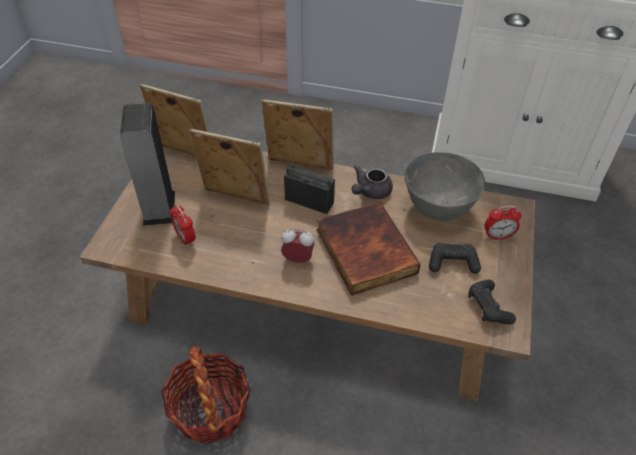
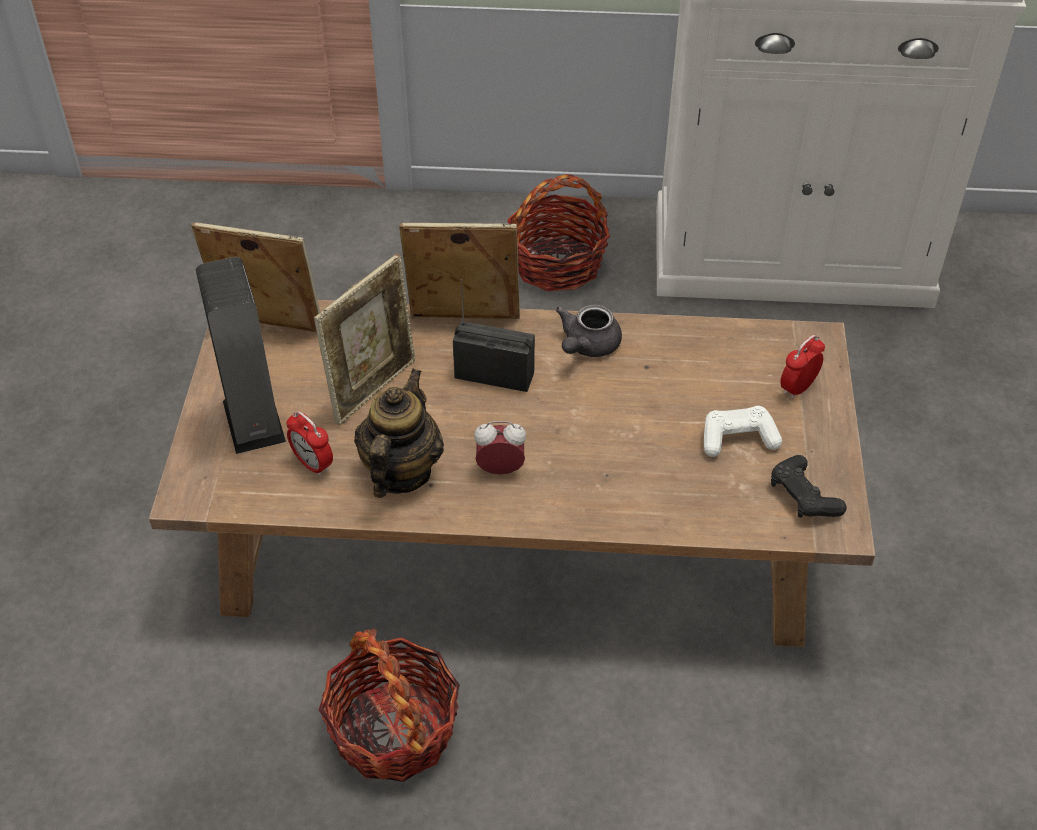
camera: 10 degrees left, 0 degrees up
picture frame [189,129,270,205] -> picture frame turned 120 degrees clockwise [314,254,415,425]
book [316,202,421,295] -> none
grey bowl [404,152,485,221] -> none
black game controller [429,243,481,274] -> white game controller [704,406,782,457]
alarm clock [485,205,521,240] -> alarm clock turned 150 degrees clockwise [780,335,825,399]
none -> teapot [354,368,444,498]
none -> basket [507,174,610,292]

